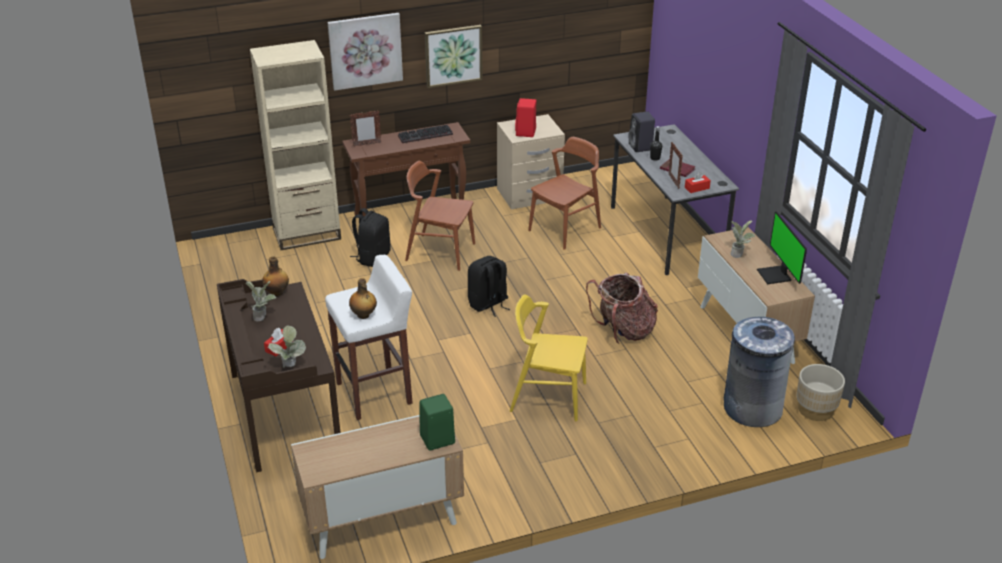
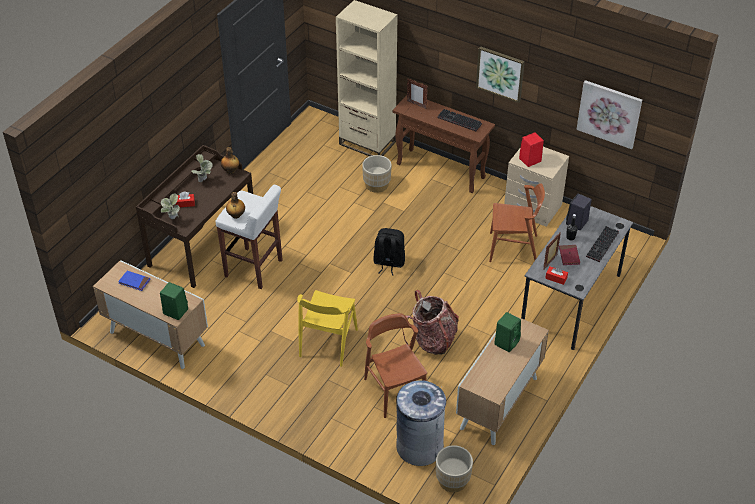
camera: 50 degrees right, 10 degrees up
picture [328,13,403,91] -> picture moved to [576,80,642,149]
black backpack [350,208,391,267] -> beige planter [362,155,391,193]
brown chair [405,161,475,271] -> brown chair moved to [364,313,427,418]
yellow chair [510,294,588,421] -> yellow chair turned 135 degrees counterclockwise [297,290,358,367]
potted plant [731,220,755,258] -> green speaker [494,312,521,352]
monitor [757,211,807,284] -> none
none -> blue book [118,271,150,291]
none -> keyboard [586,226,619,262]

